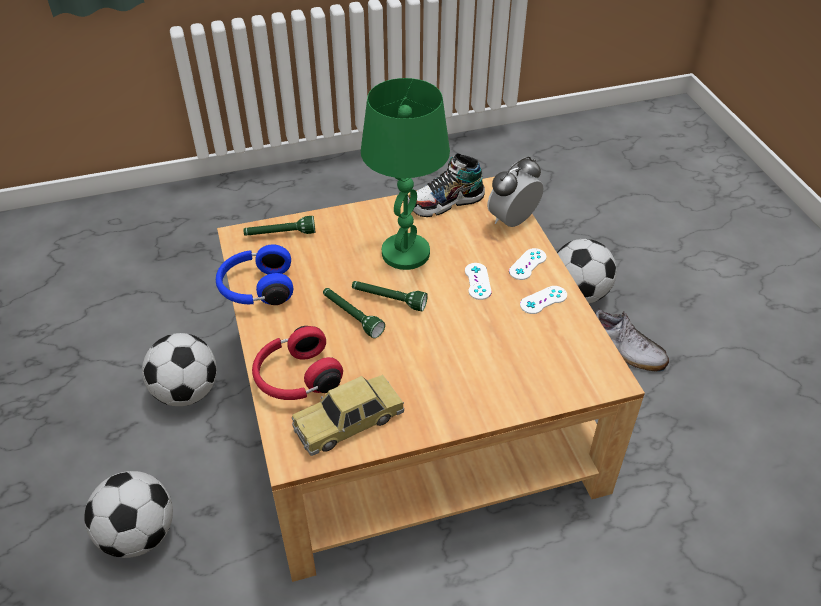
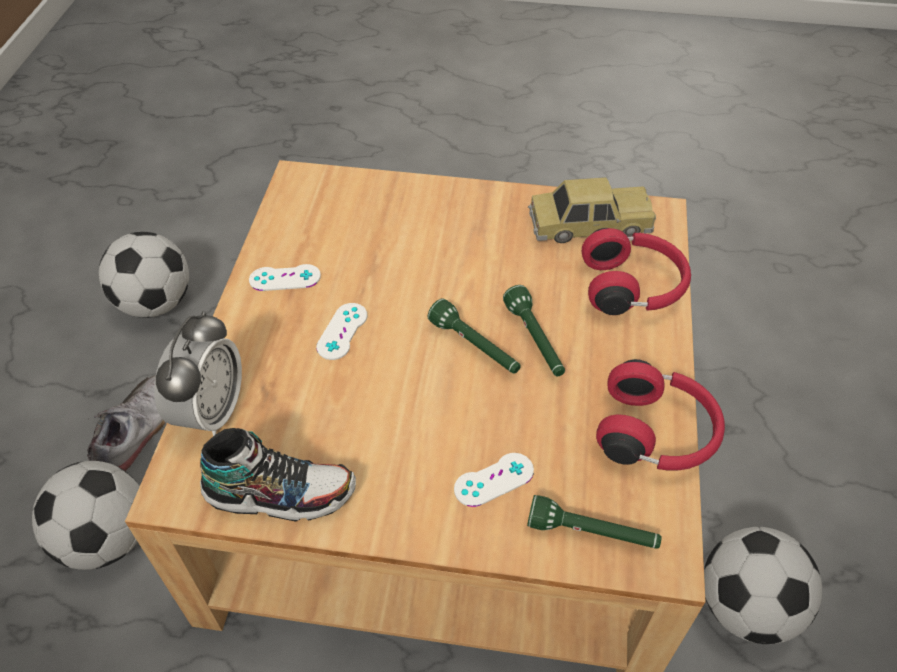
camera: 155 degrees left, 5 degrees up
football [84,471,173,558] -> football moved to [99,232,189,318]
blue headphones [216,244,293,305] -> red headphones [596,359,725,471]
green table lamp [361,78,450,270] -> none
alarm clock [487,156,544,227] -> alarm clock turned 60 degrees counterclockwise [154,311,242,436]
white game controller [509,248,547,280] -> white game controller moved to [454,453,534,507]
shoe [595,308,669,372] -> shoe turned 45 degrees clockwise [87,375,166,471]

